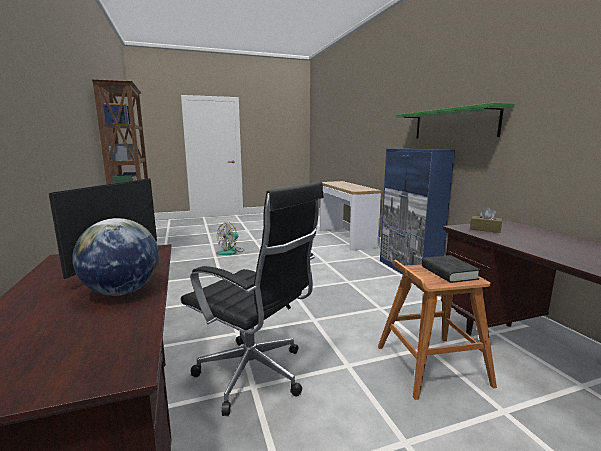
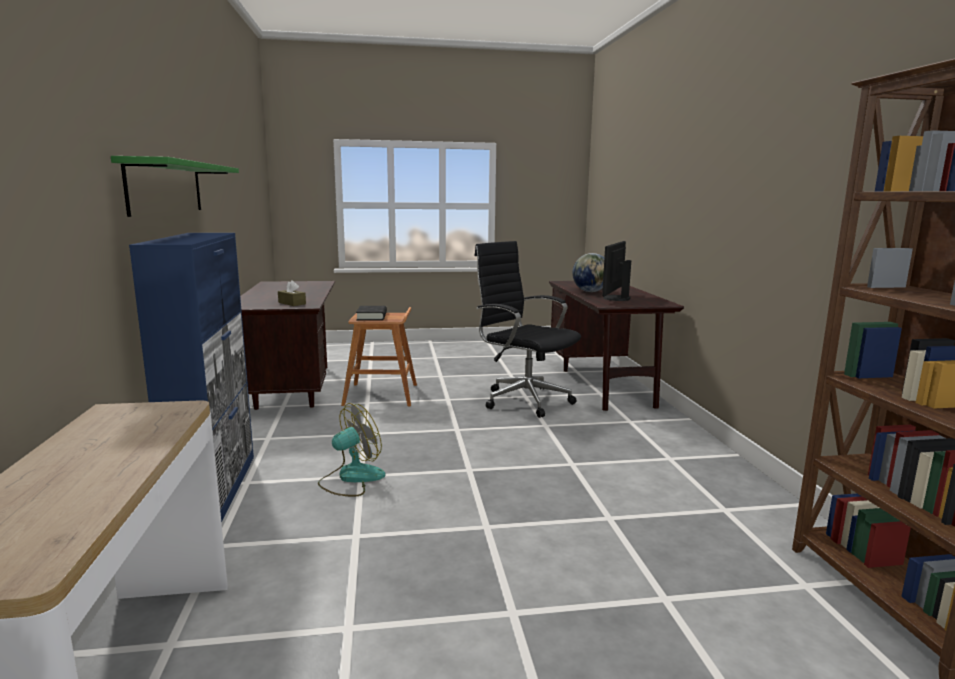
camera: 170 degrees left, 0 degrees up
fan [217,222,244,255] -> fan moved to [318,403,386,497]

